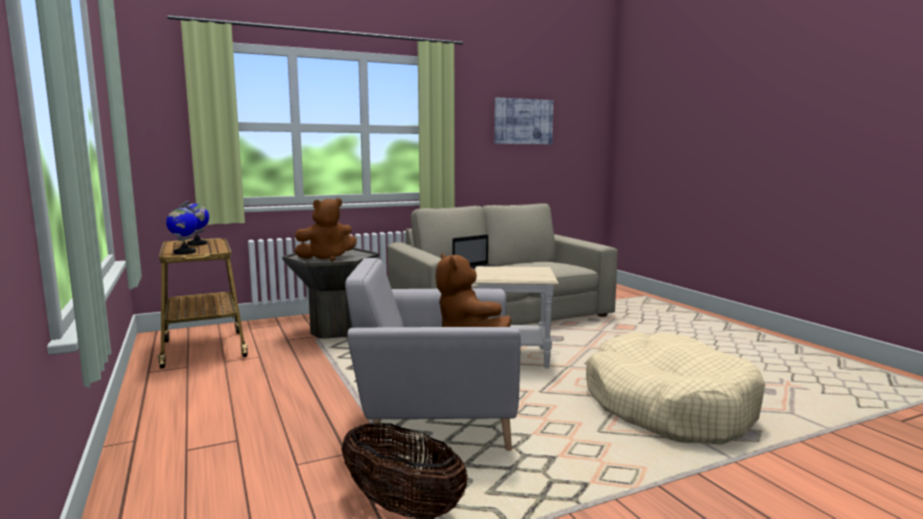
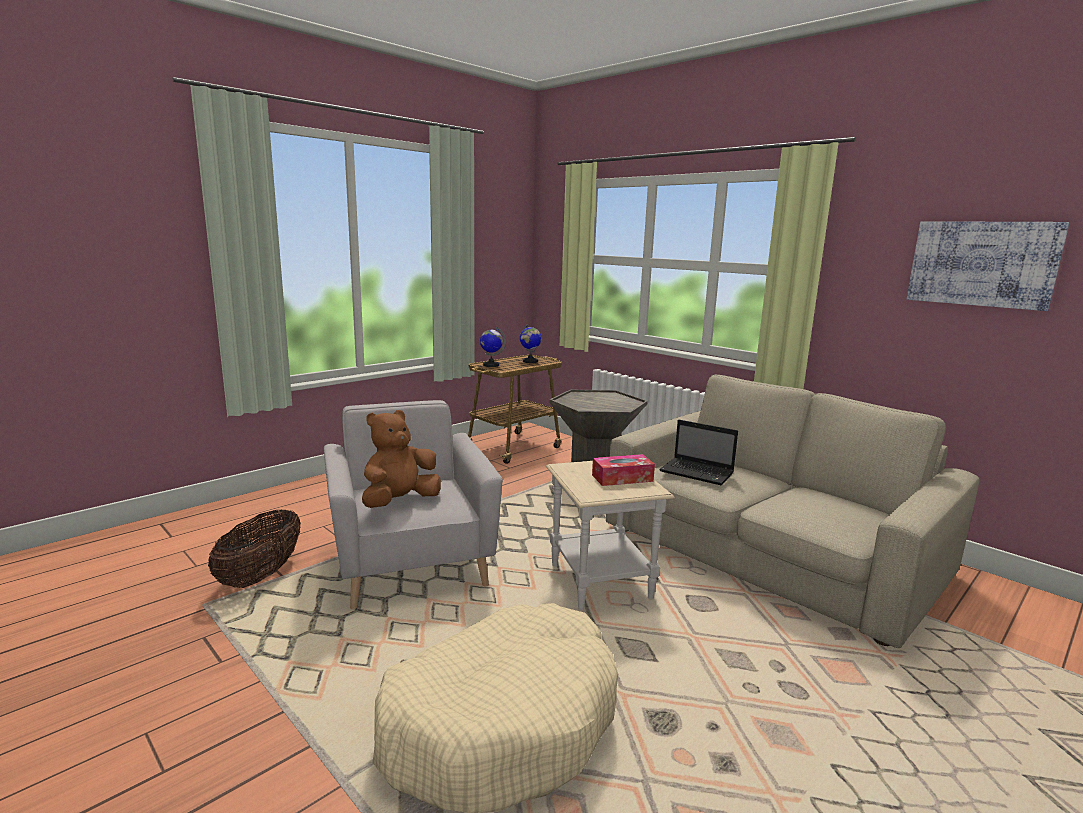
camera: 70 degrees right, 5 degrees up
brown plush toy [295,198,357,261] -> none
none -> tissue box [592,454,655,486]

